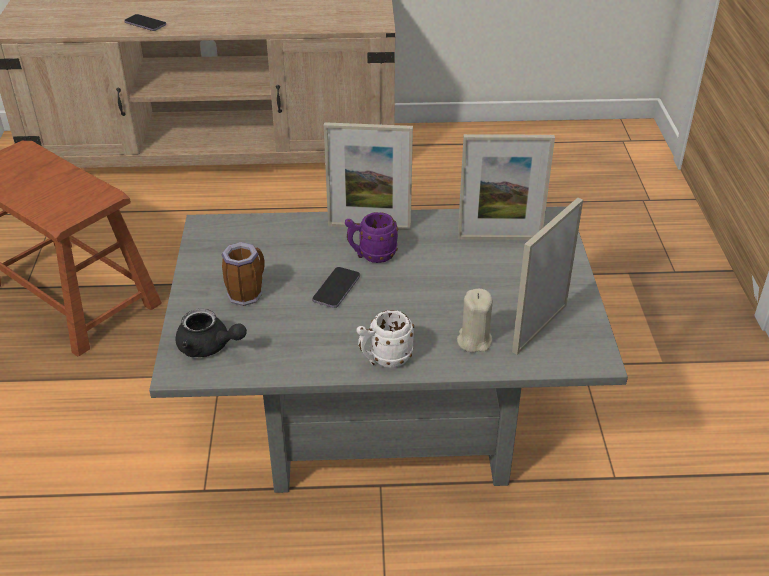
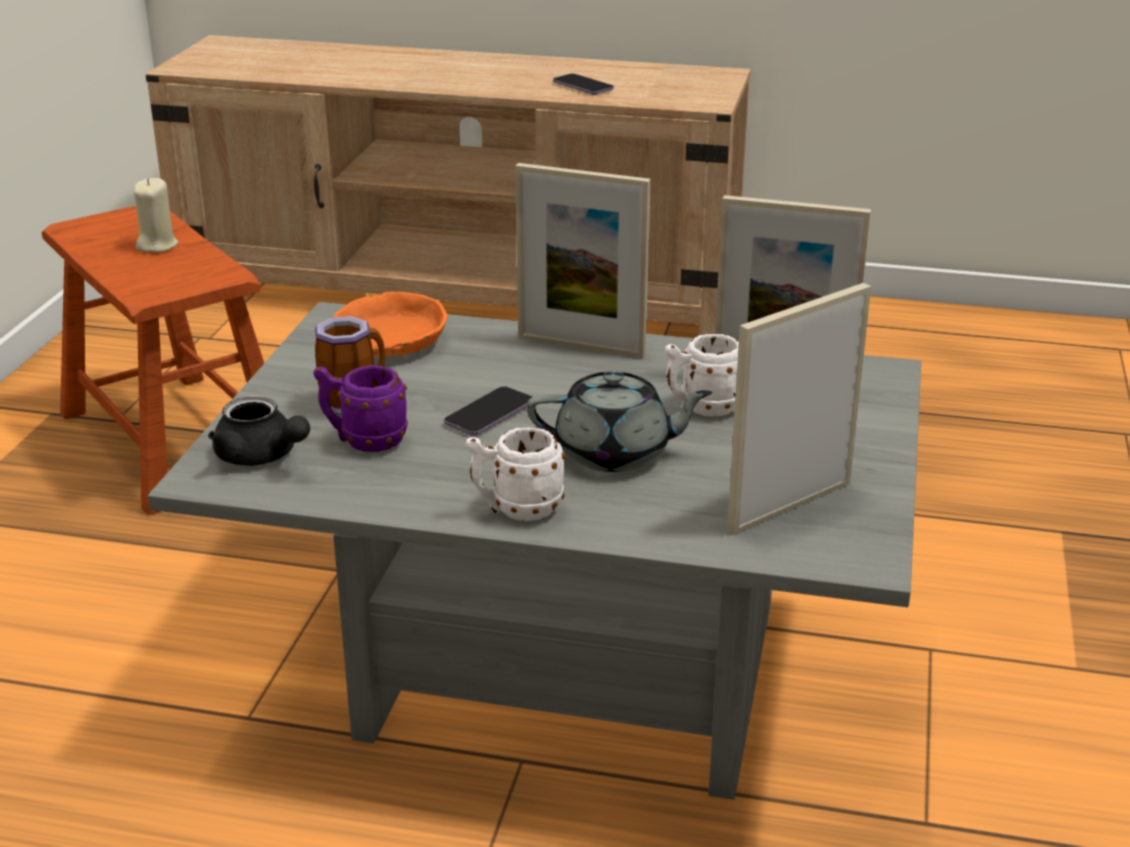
camera: 15 degrees right, 10 degrees down
phone [124,14,166,31] -> phone moved to [553,74,614,95]
purple mug [345,212,399,263] -> purple mug moved to [313,365,408,452]
beige candle [457,289,493,353] -> beige candle moved to [134,178,178,253]
none -> orange bowl [334,292,448,356]
none -> grey teapot [527,370,713,472]
none -> white mug [665,334,739,417]

